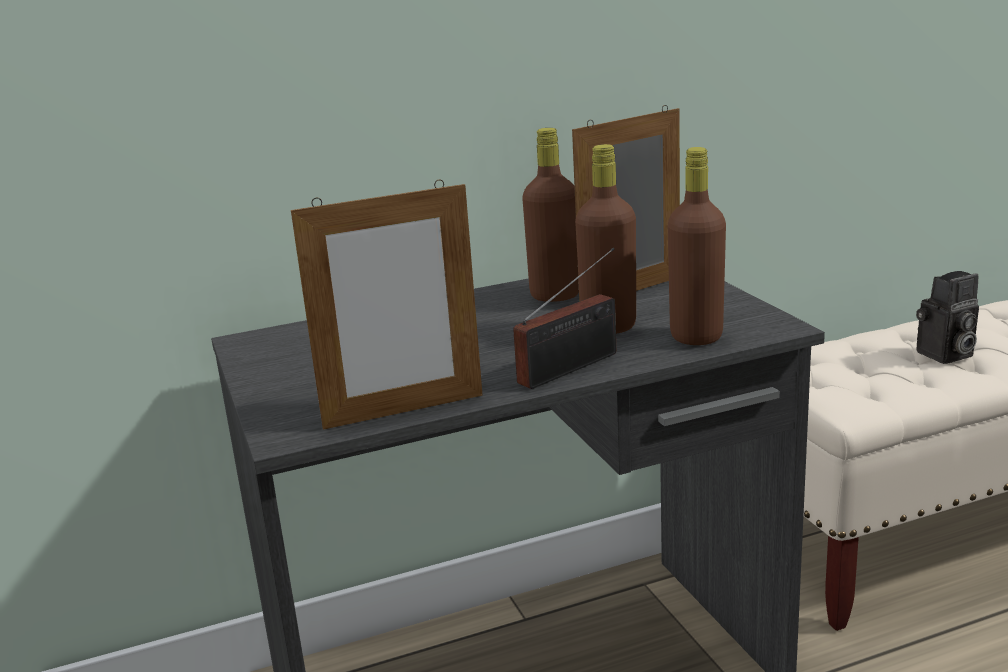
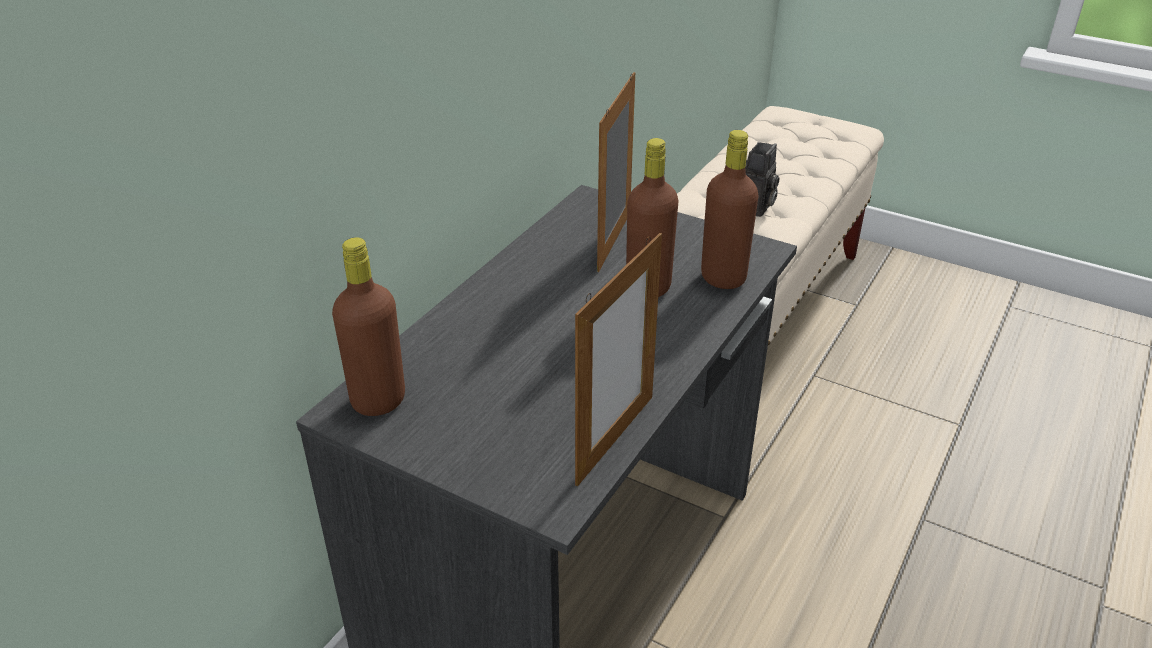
camera: 40 degrees left, 15 degrees up
radio [513,248,616,389] -> none
brown bottle [522,128,579,302] -> brown bottle moved to [332,237,405,416]

